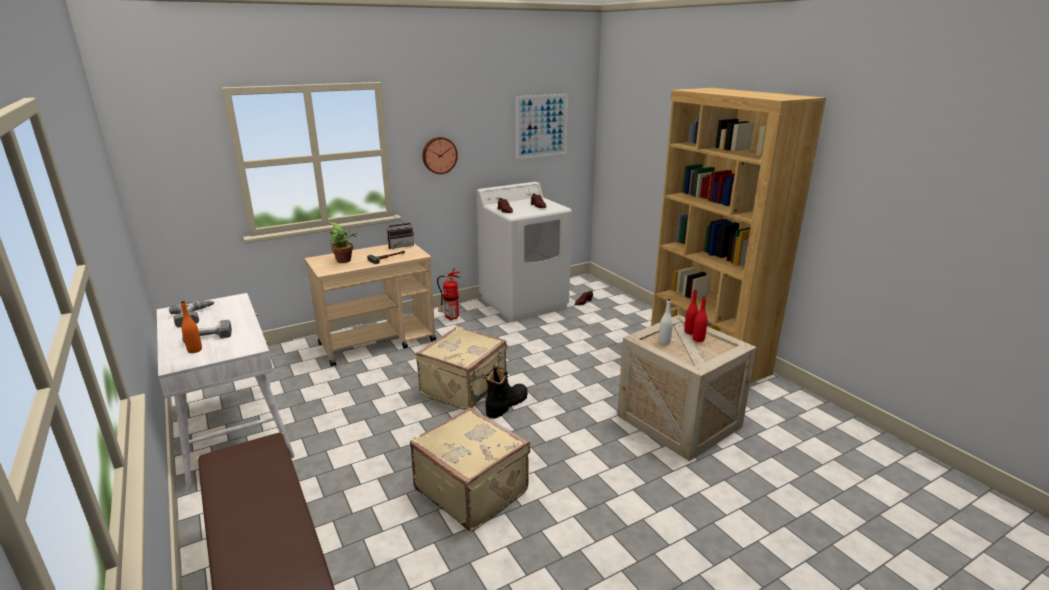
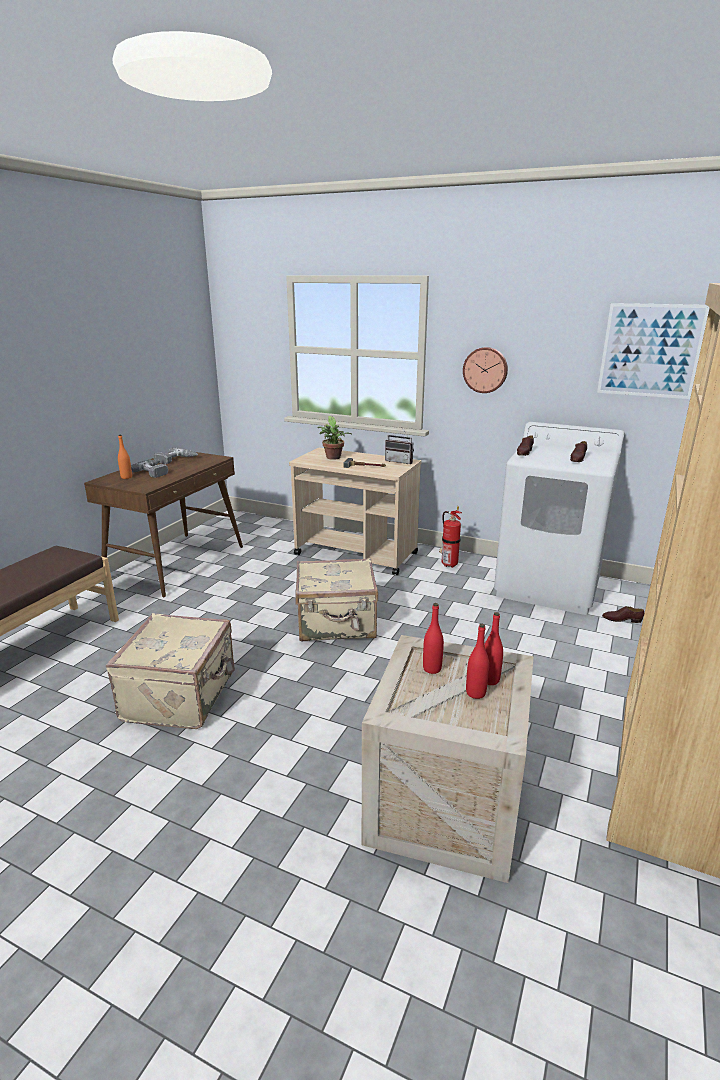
camera: 55 degrees right, 0 degrees up
white desk [157,293,295,490] -> brown desk [84,452,243,598]
black boot [485,368,528,418] -> none
white bottle [659,299,673,345] -> red bottle [423,603,444,674]

